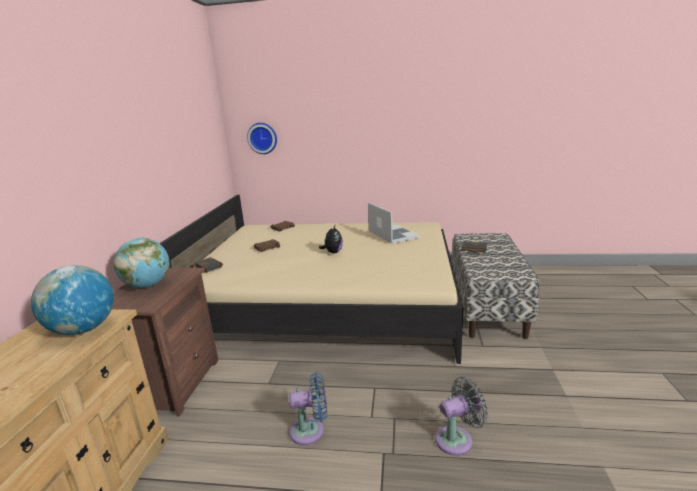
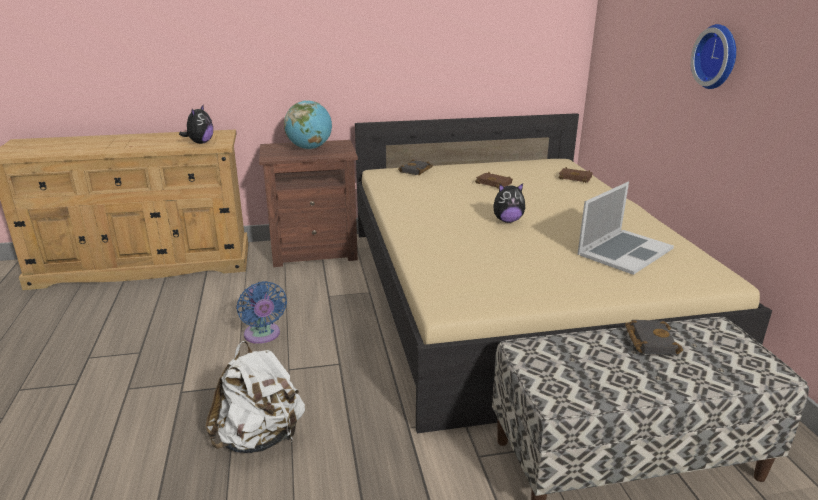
camera: 70 degrees right, 5 degrees up
globe [31,265,114,335] -> plush toy [179,104,213,144]
wall clock [247,123,277,154] -> wall clock moved to [691,24,736,89]
grey fan [435,377,488,456] -> white backpack [206,341,305,453]

